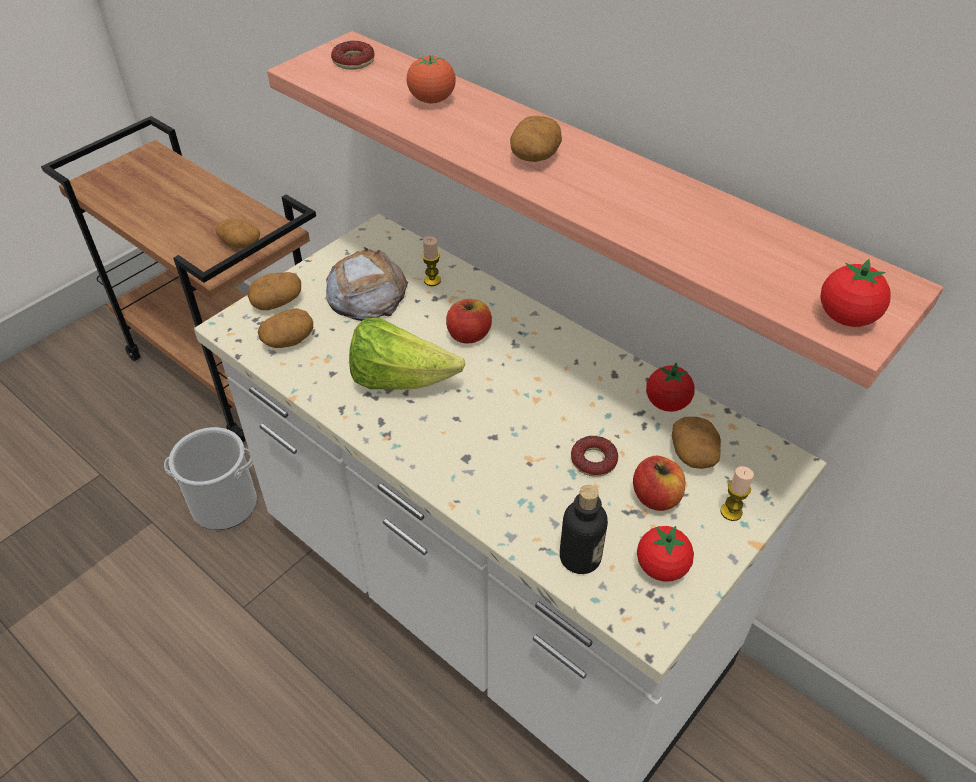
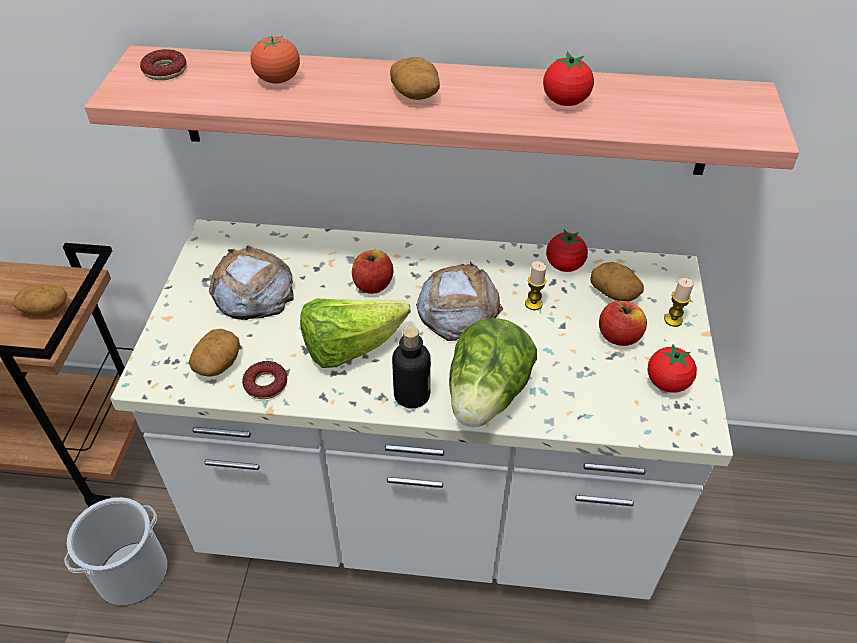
camera: 35 degrees left, 0 degrees up
potato [247,272,301,310] -> none
candle [422,236,441,286] -> candle moved to [525,261,546,310]
bottle [560,485,608,574] -> bottle moved to [392,326,431,408]
donut [571,436,618,477] -> donut moved to [242,361,287,399]
tomato [821,259,891,327] -> tomato moved to [543,51,594,106]
none -> bread [416,262,503,341]
none -> lettuce [449,318,537,427]

